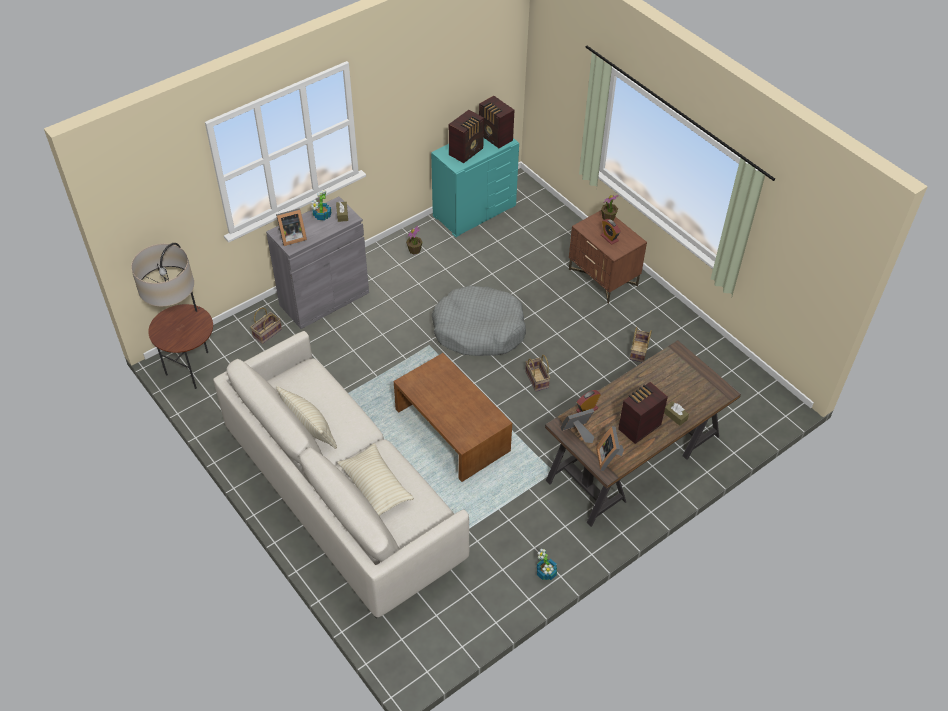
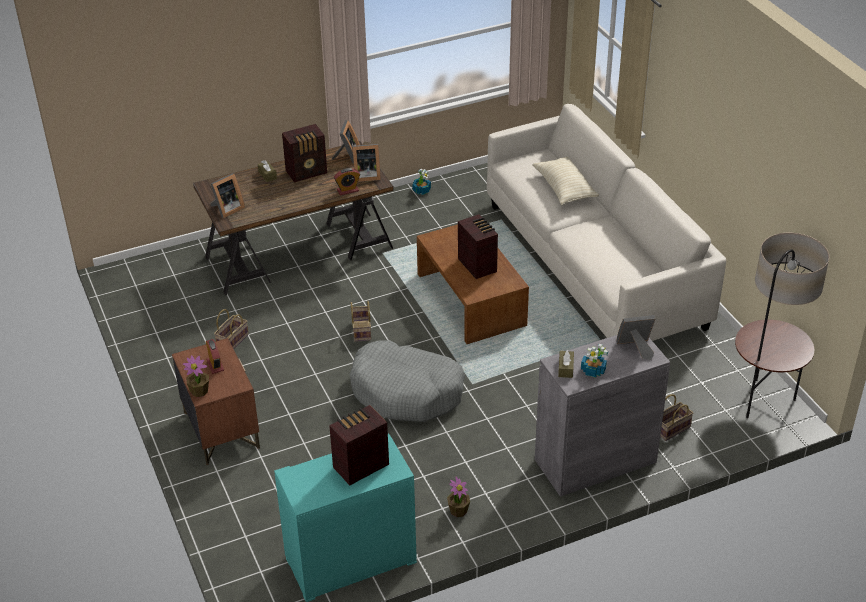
camera: 165 degrees left, 10 degrees down
beige pillow [276,386,337,449] -> none
radio [479,96,514,148] -> radio moved to [458,214,498,279]
none -> picture frame [210,173,245,218]

